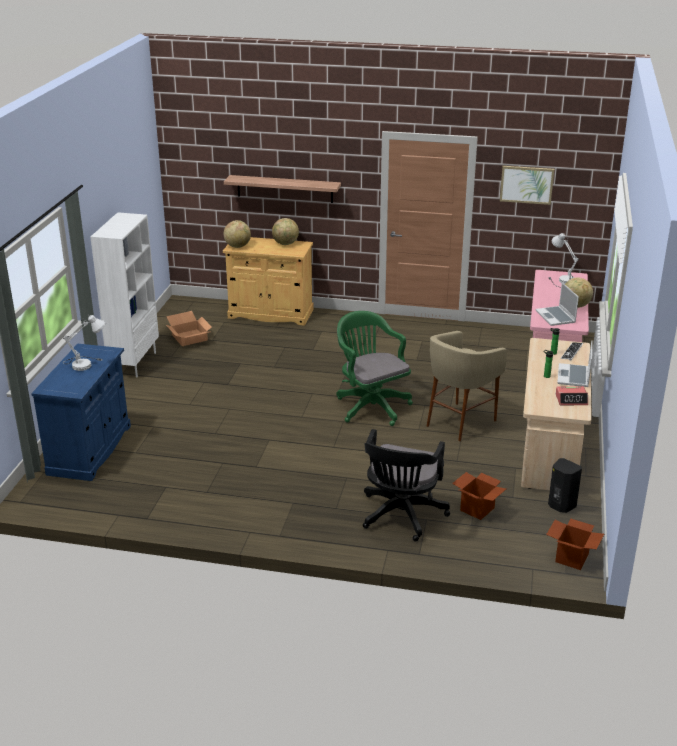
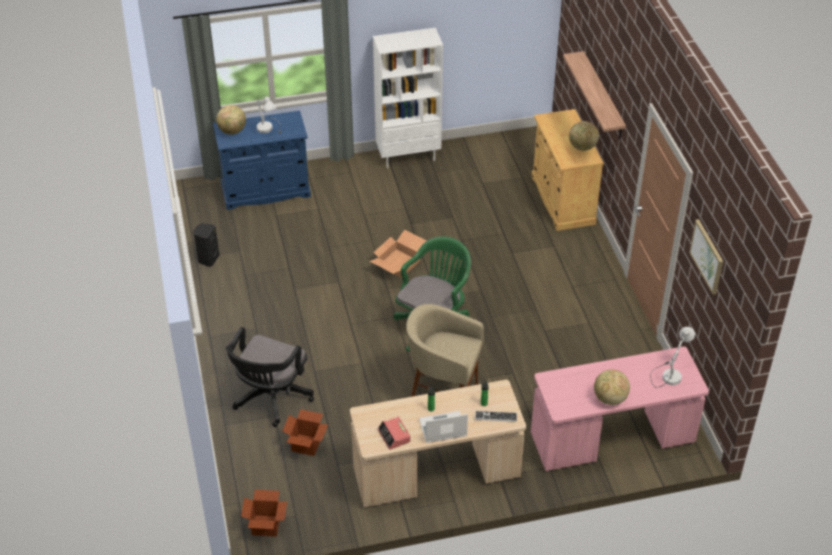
camera: 65 degrees right, 15 degrees up
cardboard box [166,311,212,346] -> cardboard box moved to [370,230,426,278]
globe [224,220,251,248] -> globe moved to [217,105,246,134]
black office chair [363,429,450,542] -> black office chair turned 60 degrees counterclockwise [226,327,314,427]
laptop [536,282,579,326] -> none
black speaker [548,458,582,513] -> black speaker moved to [193,223,219,267]

